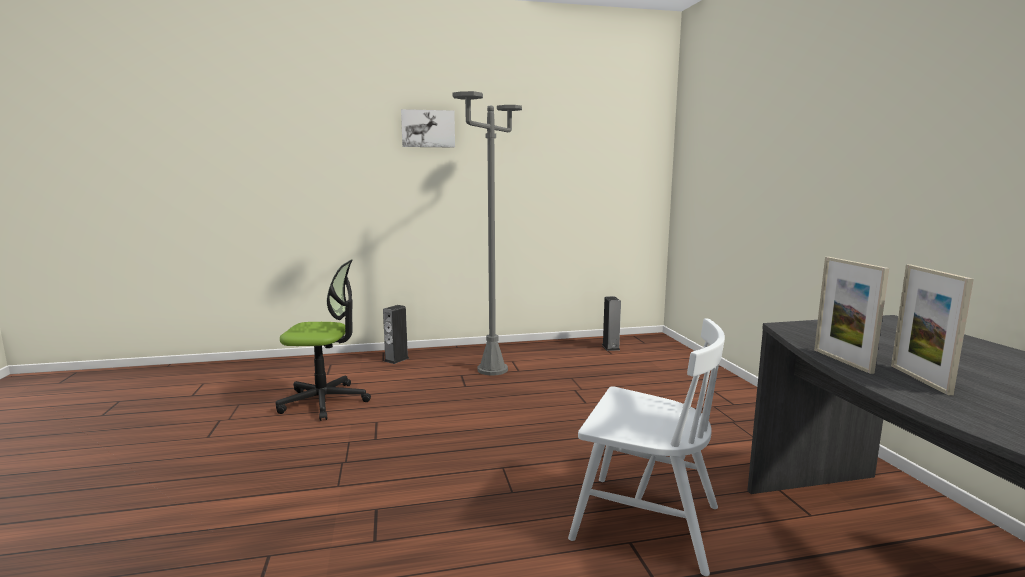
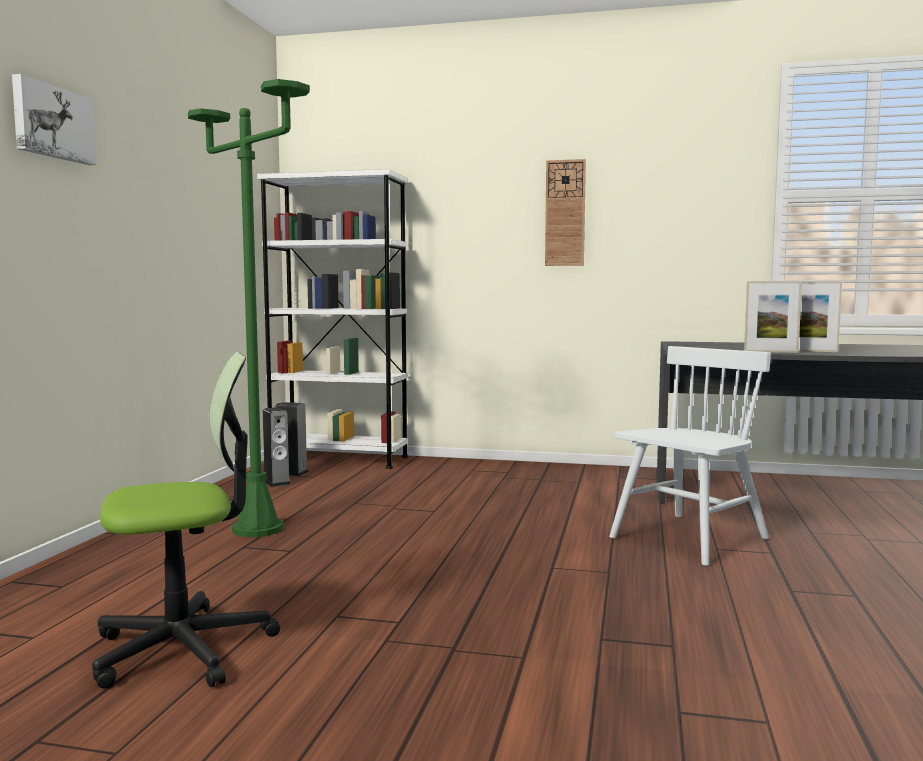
camera: 65 degrees left, 5 degrees down
office chair [276,259,371,421] -> office chair turned 45 degrees clockwise [92,352,280,689]
speaker [383,305,409,364] -> speaker moved to [263,407,291,487]
grey floor lamp [453,91,522,376] -> green floor lamp [188,79,310,537]
none -> white bookcase [257,169,409,469]
none -> wall clock [545,159,586,266]

